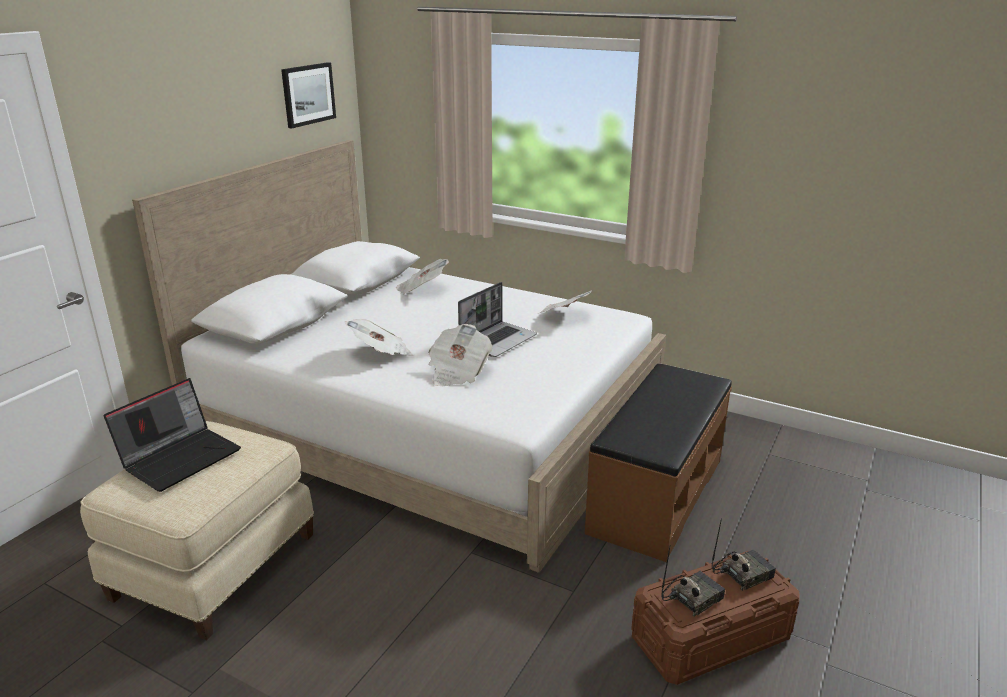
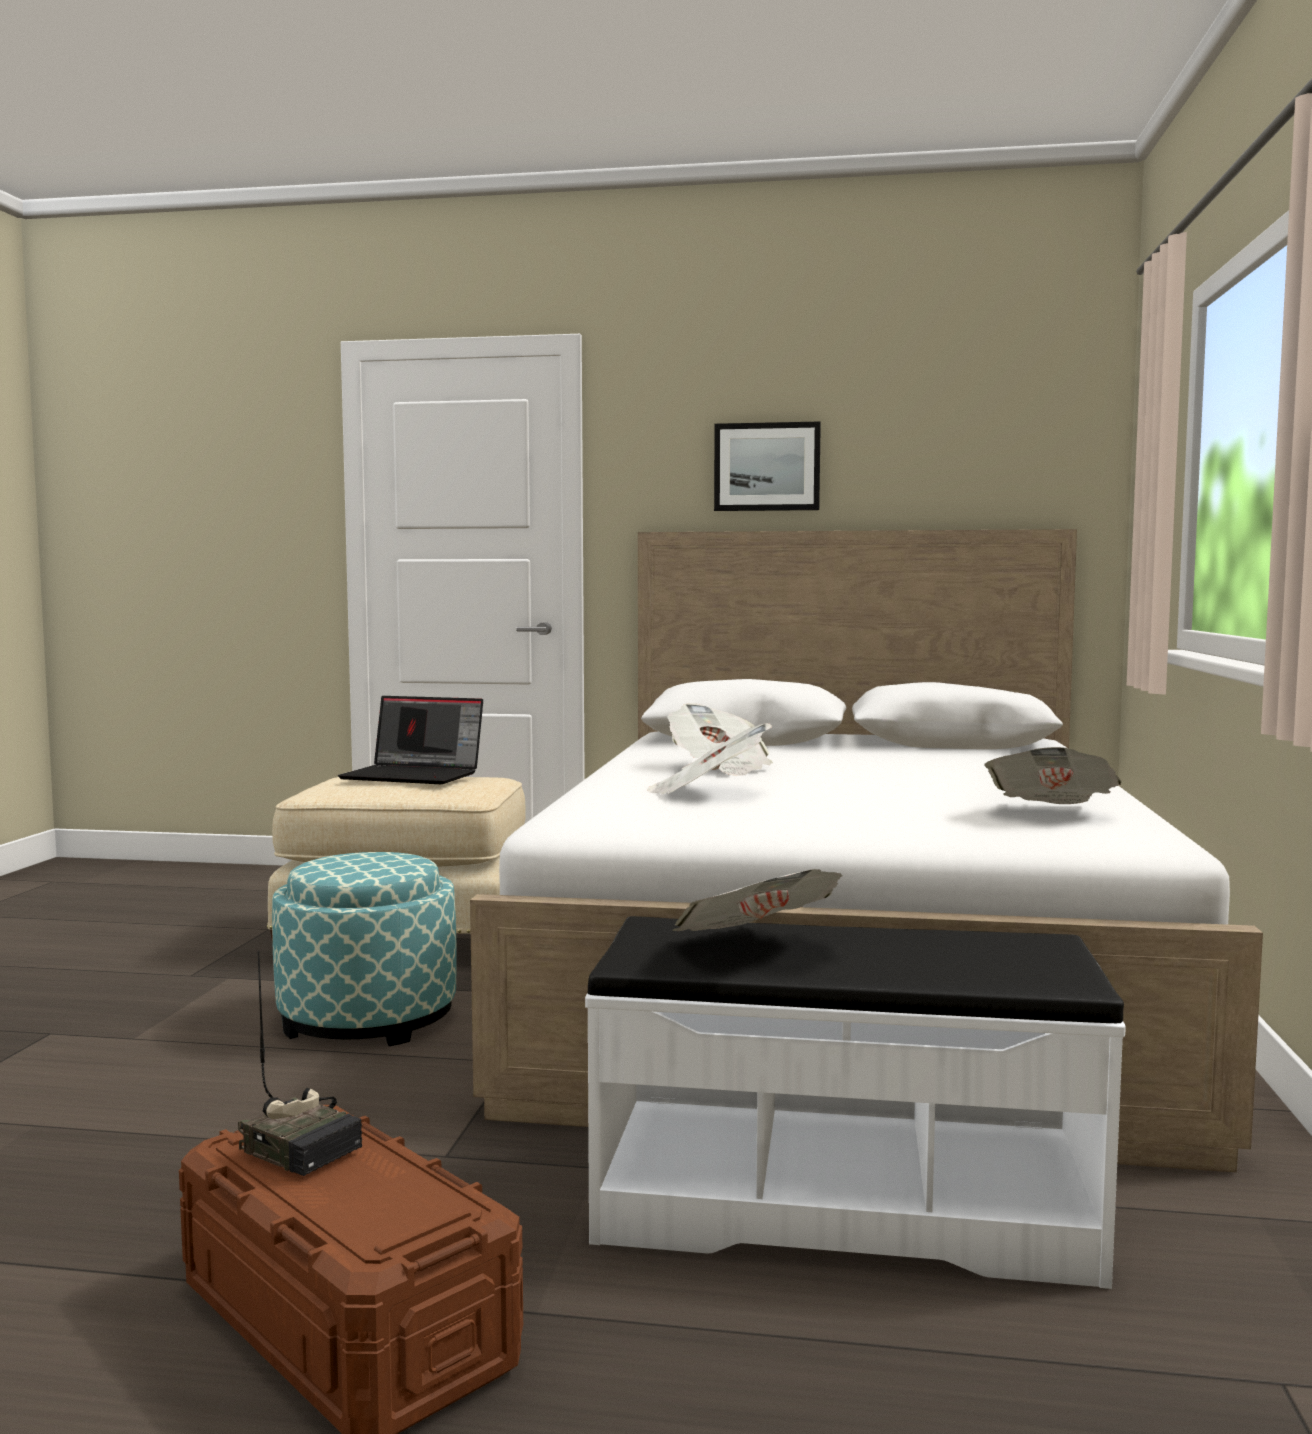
camera: 70 degrees right, 20 degrees down
picture [281,62,336,128] -> picture moved to [714,422,821,511]
newspaper [396,259,449,295] -> newspaper moved to [672,869,842,931]
laptop [458,282,537,357] -> none
brown bench [585,363,732,562] -> white bench [585,916,1126,1289]
radio [712,518,776,591] -> none
none -> ottoman [272,852,457,1046]

